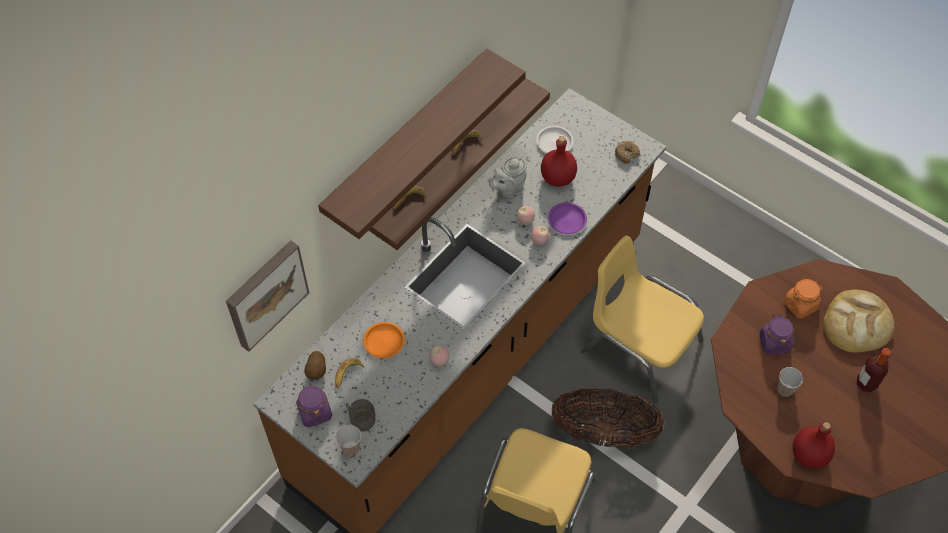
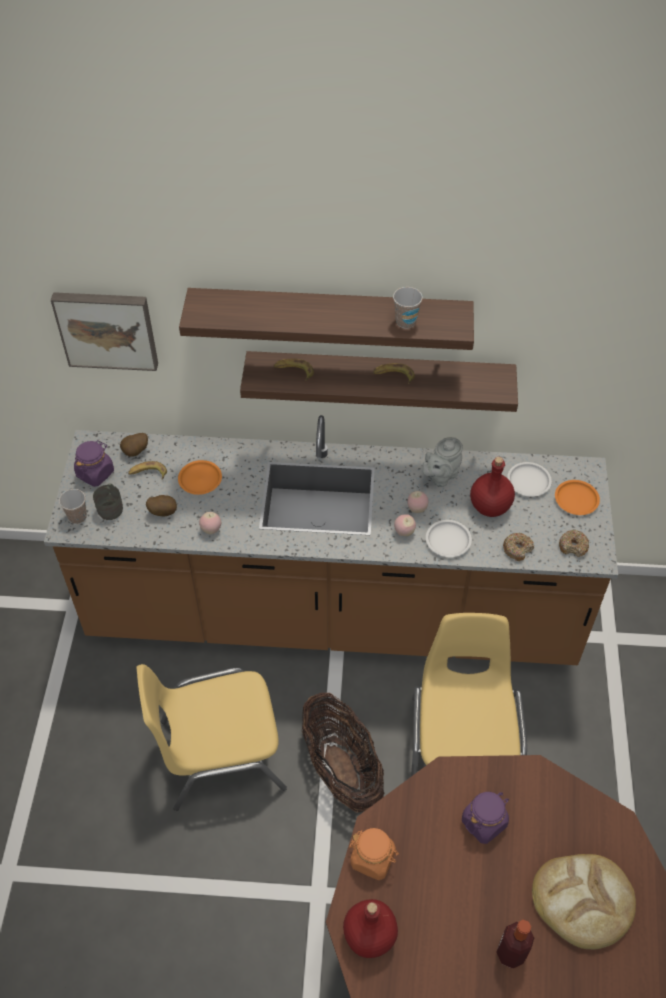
camera: 55 degrees right, 5 degrees down
grey teapot [489,156,527,199] -> grey teapot turned 60 degrees counterclockwise [423,437,463,487]
purple plate [548,202,587,234] -> white plate [426,520,472,557]
cup [777,367,803,397] -> cup moved to [393,287,423,329]
orange jar [784,279,823,319] -> orange jar moved to [349,828,399,880]
none -> potato [146,495,177,516]
none -> donut [503,533,534,561]
none -> orange plate [555,480,600,515]

